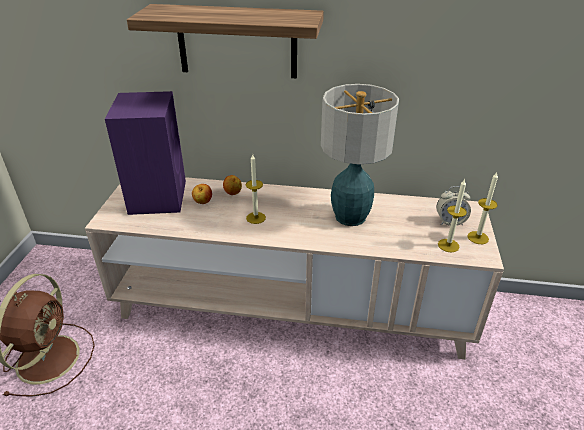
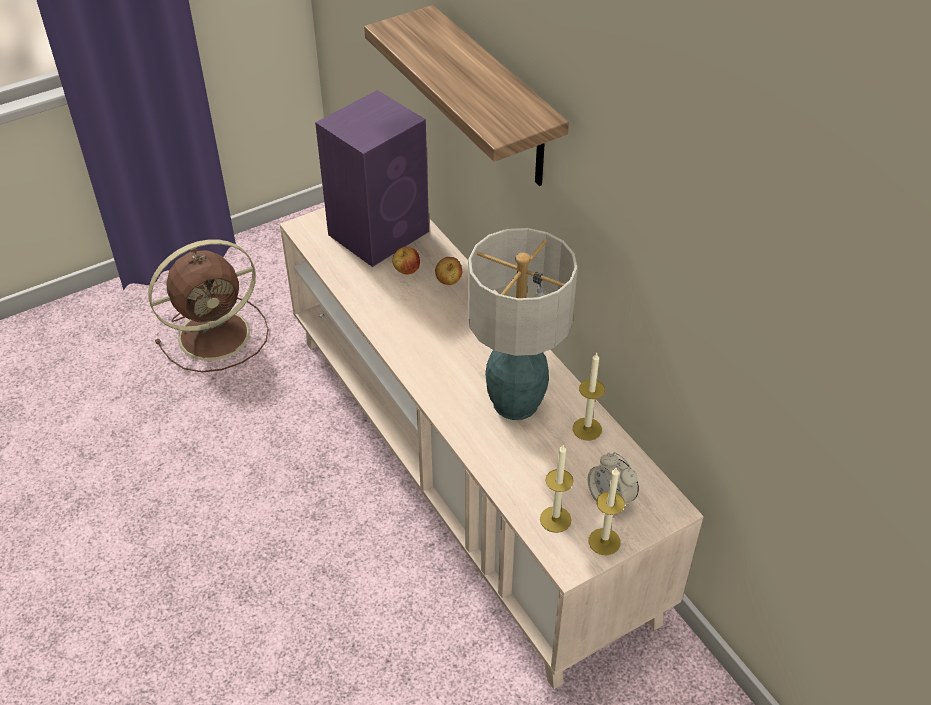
camera: 50 degrees right, 10 degrees up
candle [246,153,266,224] -> candle moved to [573,352,605,441]

